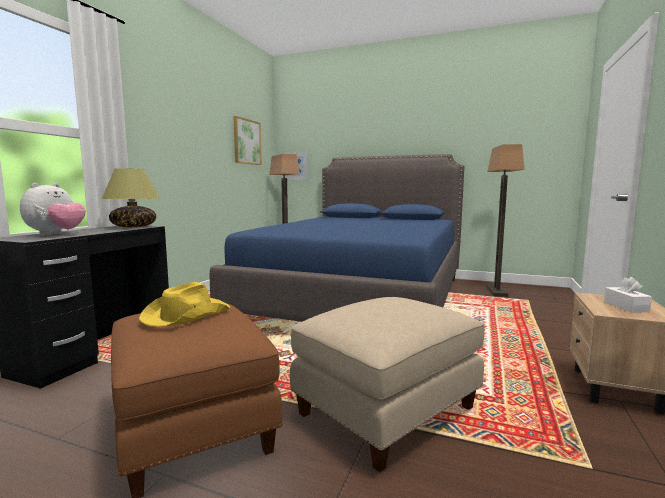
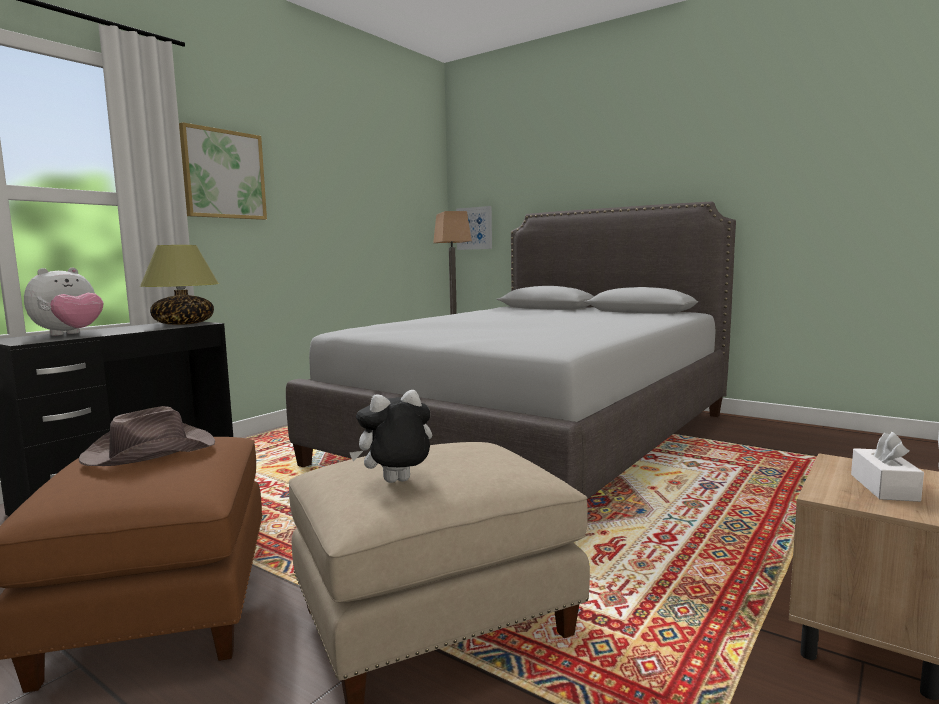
camera: 15 degrees right, 0 degrees up
yellow hat [139,282,231,327] -> brown hat [79,406,215,466]
blue bed [210,154,464,322] -> grey bed [286,201,736,499]
picture [233,116,262,165] -> picture moved to [179,122,267,220]
floor lamp [486,144,525,297] -> none
none -> plush toy [350,390,432,483]

